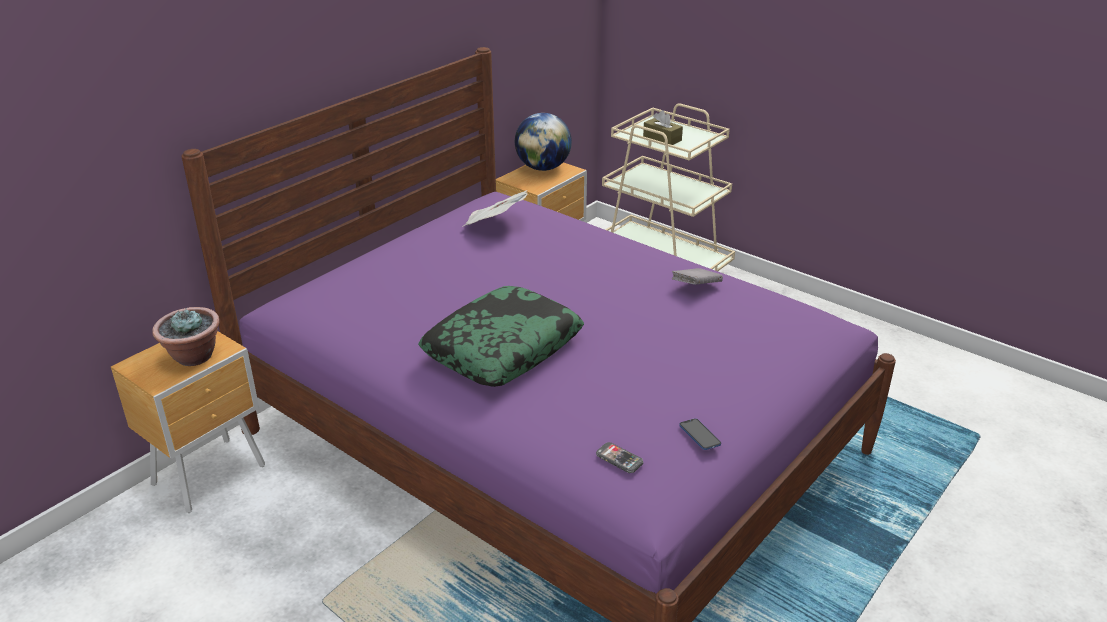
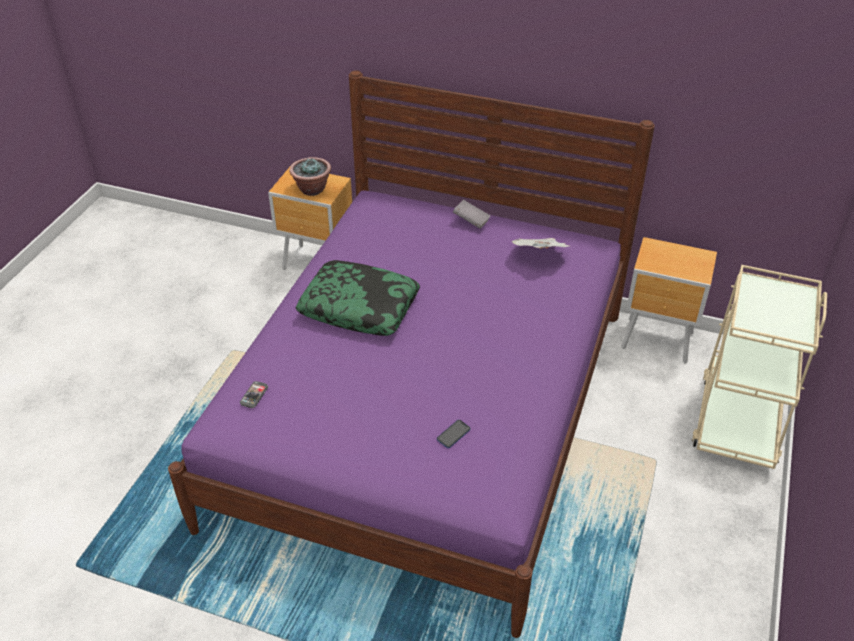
camera: 70 degrees right, 10 degrees up
globe [515,113,572,171] -> none
brown tissue box [643,110,683,145] -> none
grey book [672,268,723,285] -> grey book moved to [453,200,490,229]
phone [679,418,721,450] -> phone moved to [437,420,471,448]

